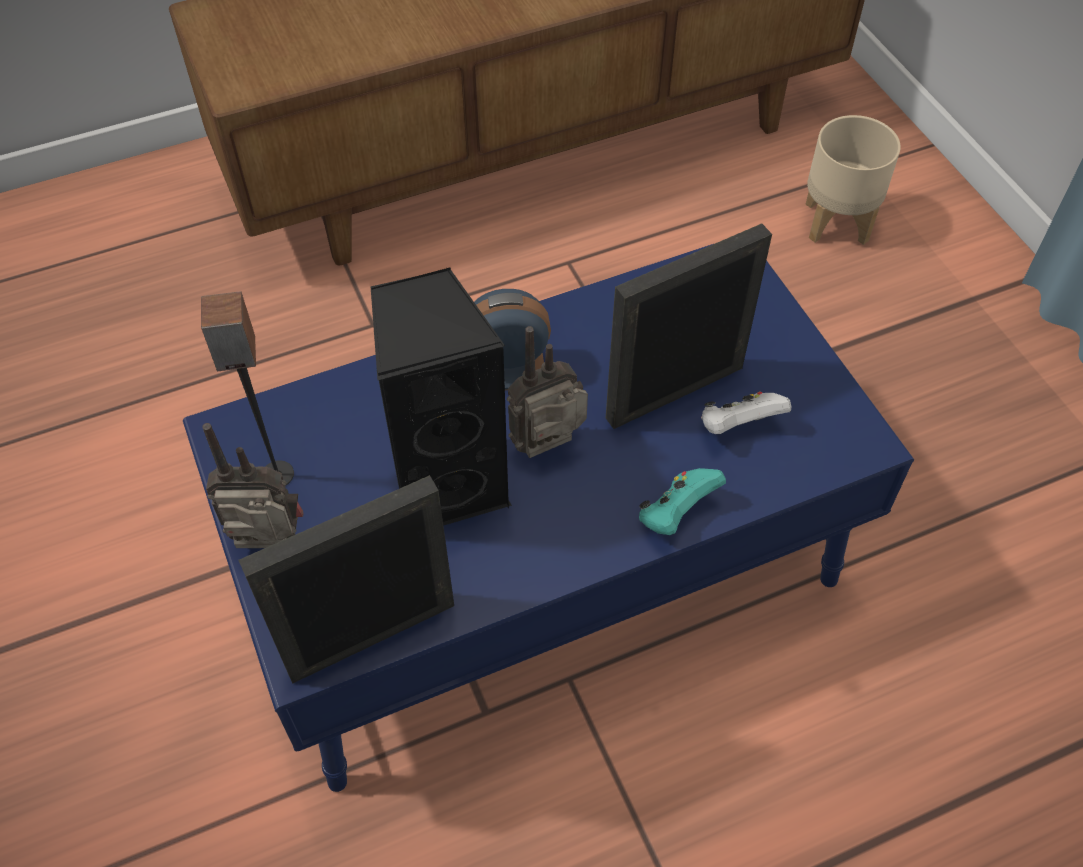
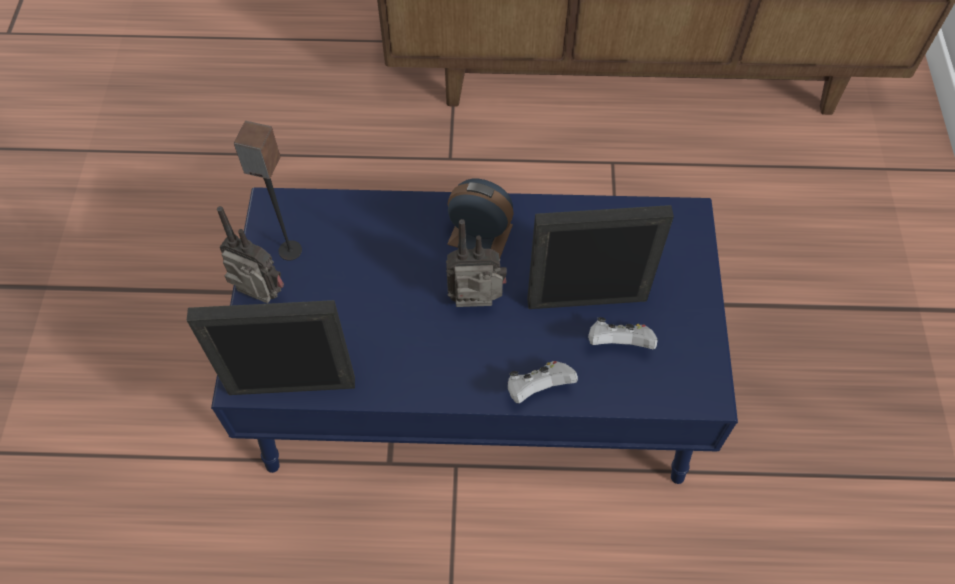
camera: 25 degrees right, 5 degrees up
black speaker [371,267,512,526] -> none
turquoise game controller [639,468,726,535] -> white game controller [508,361,578,403]
beige planter [805,115,901,245] -> none

